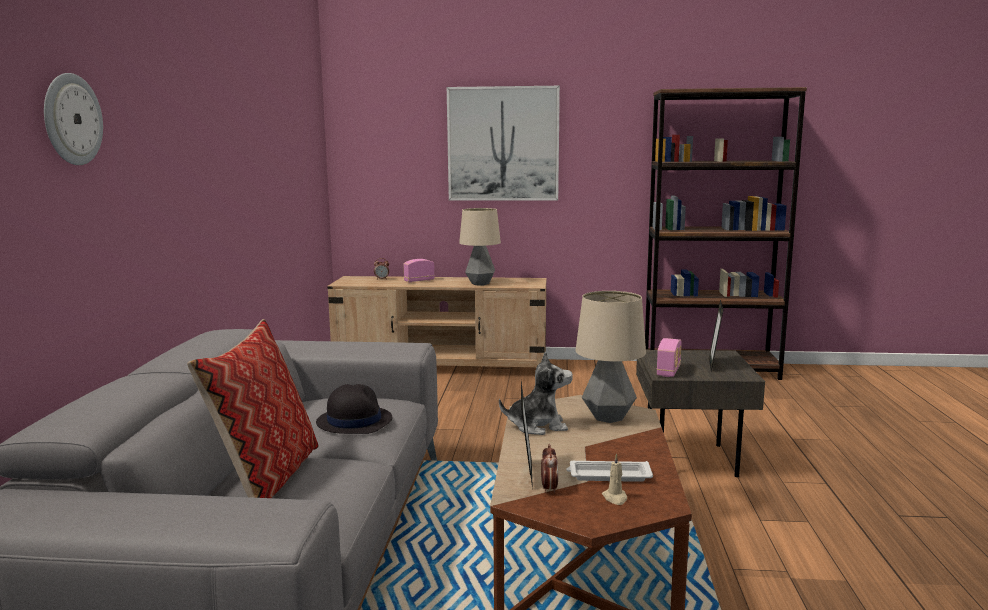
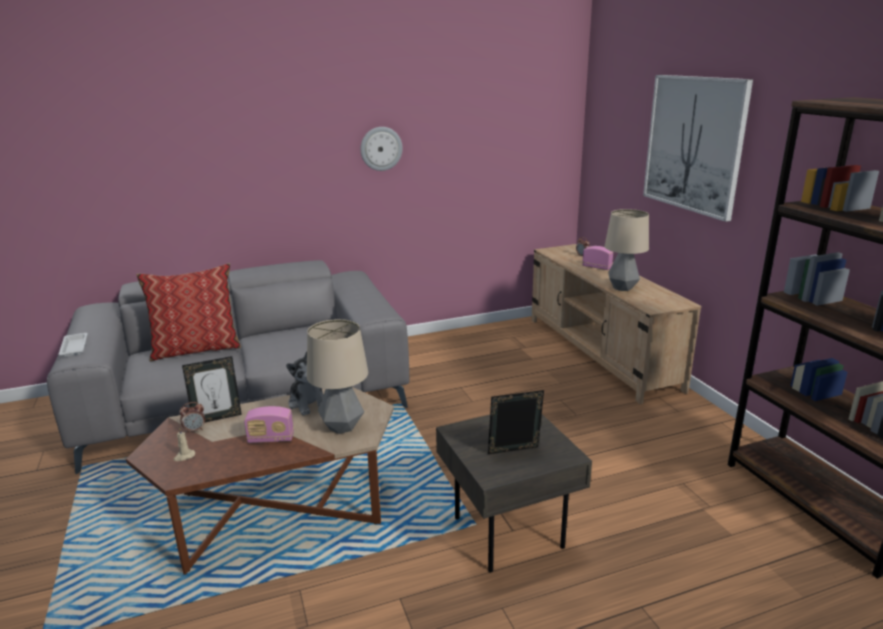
camera: 65 degrees right, 10 degrees up
wall clock [44,73,103,165] -> wall clock moved to [360,127,403,171]
black hat [316,384,392,434] -> none
white tray [566,461,653,482] -> white tray moved to [58,333,88,357]
radio [656,338,682,377] -> radio moved to [244,406,294,443]

